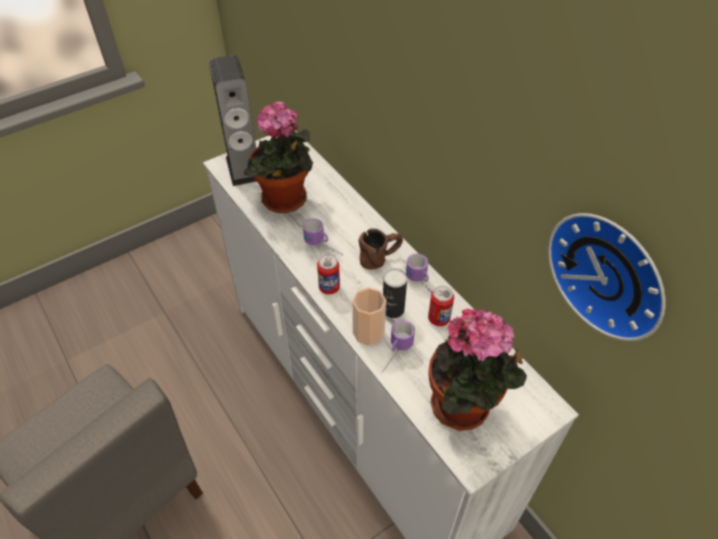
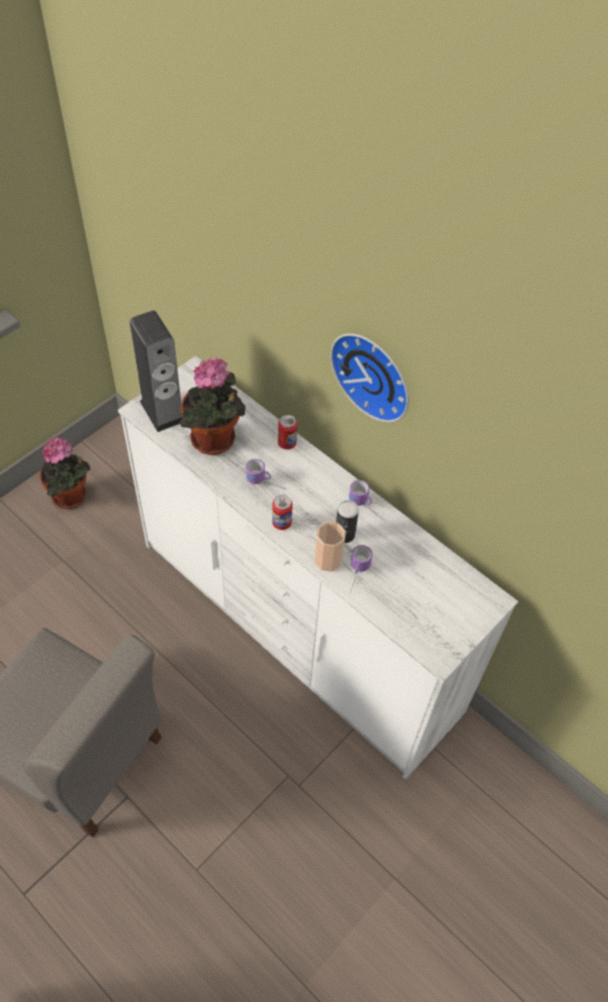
camera: 15 degrees left, 5 degrees up
brown mug [358,228,403,270] -> none
can [428,286,454,326] -> can moved to [278,415,297,449]
potted plant [428,308,527,431] -> potted plant moved to [39,437,90,509]
wall clock [548,213,666,341] -> wall clock moved to [330,333,409,423]

